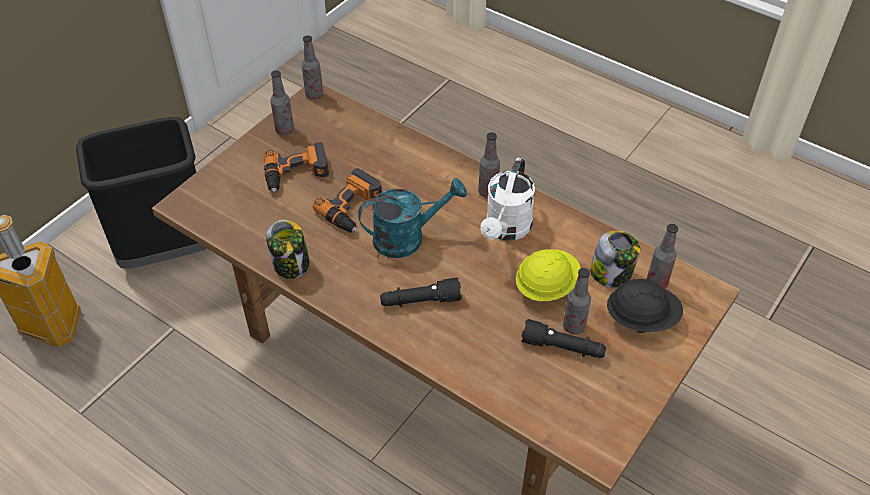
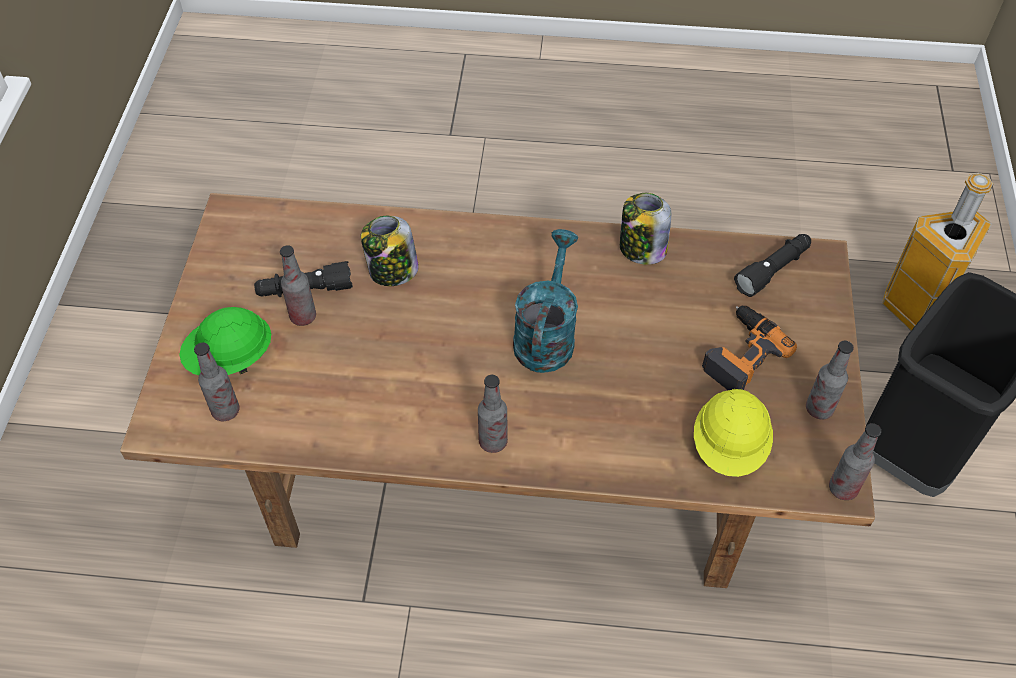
camera: 150 degrees right, 5 degrees up
power drill [313,168,382,233] -> none
turquoise watering can [358,178,467,258] -> turquoise watering can turned 150 degrees clockwise [513,229,578,373]
black flashlight [380,278,462,307] -> black flashlight moved to [734,234,811,297]
white watering can [480,158,535,241] -> none
yellow hard hat [516,249,580,301] -> yellow hard hat moved to [694,389,773,477]
jar [590,231,640,288] -> jar moved to [361,216,419,286]
black hard hat [607,279,683,333] -> green hard hat [179,307,271,375]

